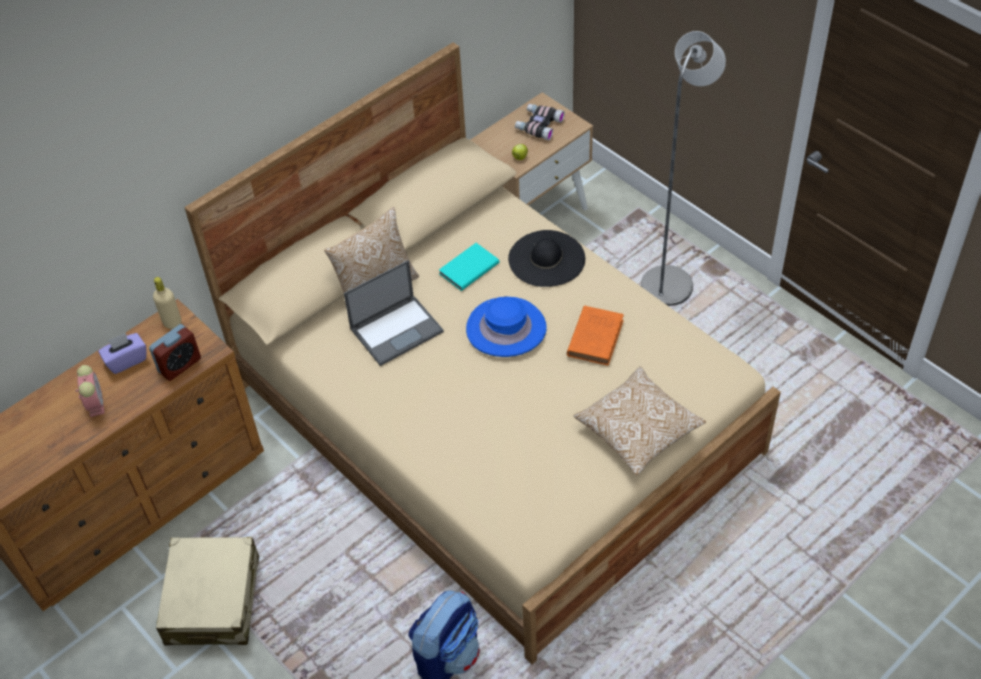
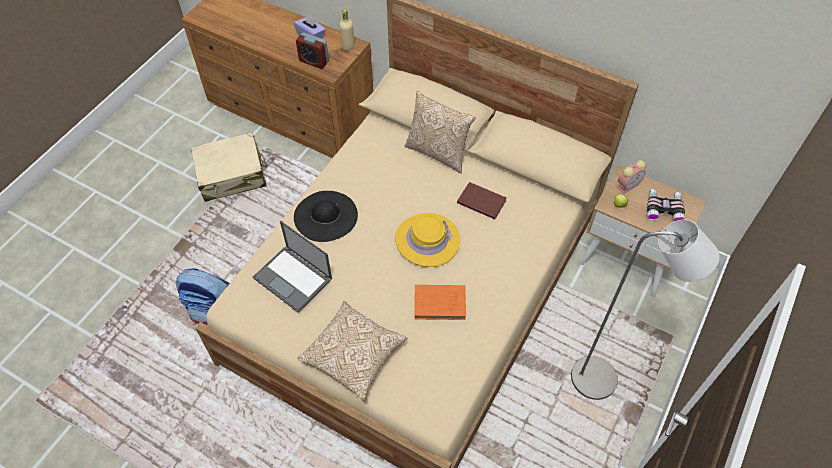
camera: 70 degrees right, 5 degrees up
alarm clock [75,365,105,417] -> alarm clock moved to [617,160,646,194]
laptop [344,260,444,366] -> laptop moved to [253,221,332,313]
turquoise book [439,243,500,291] -> brown book [457,182,506,219]
blue hat [466,296,547,357] -> yellow hat [395,213,460,267]
black hat [508,230,585,287] -> black hat moved to [294,191,358,242]

